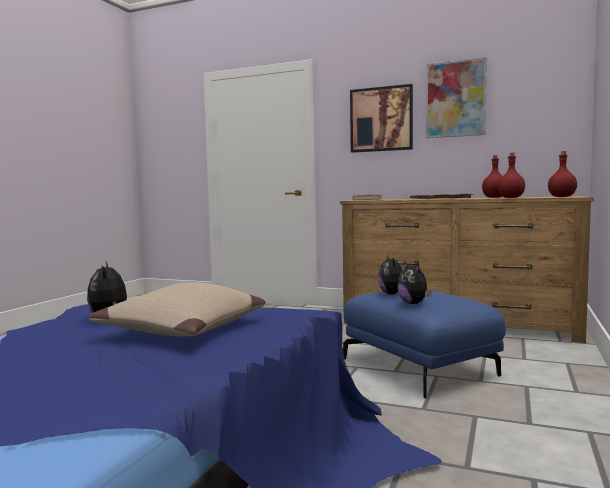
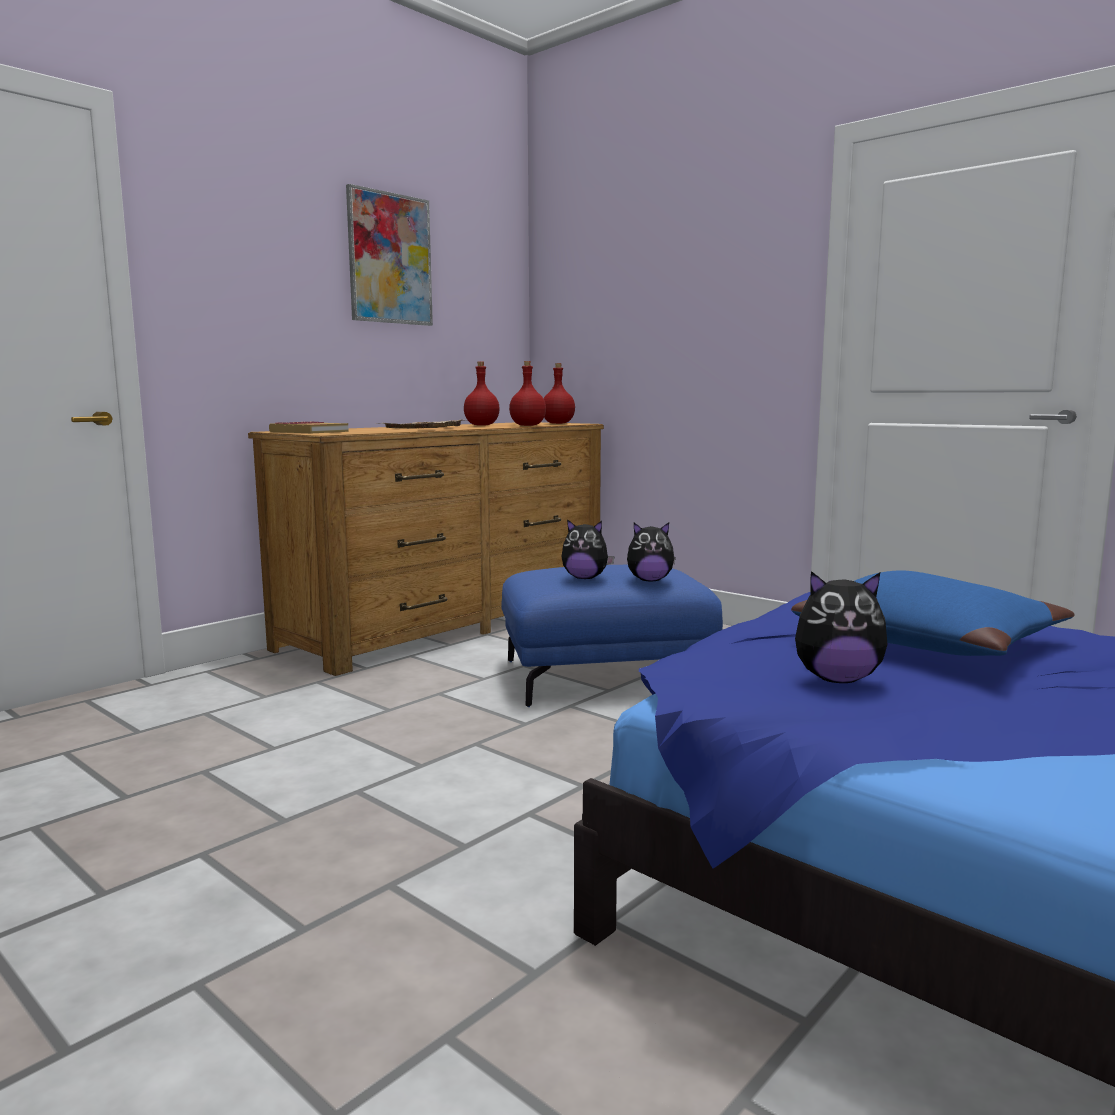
camera: 70 degrees left, 5 degrees up
beige pillow [88,282,266,336] -> blue pillow [791,570,1074,656]
picture [350,84,413,153] -> none

